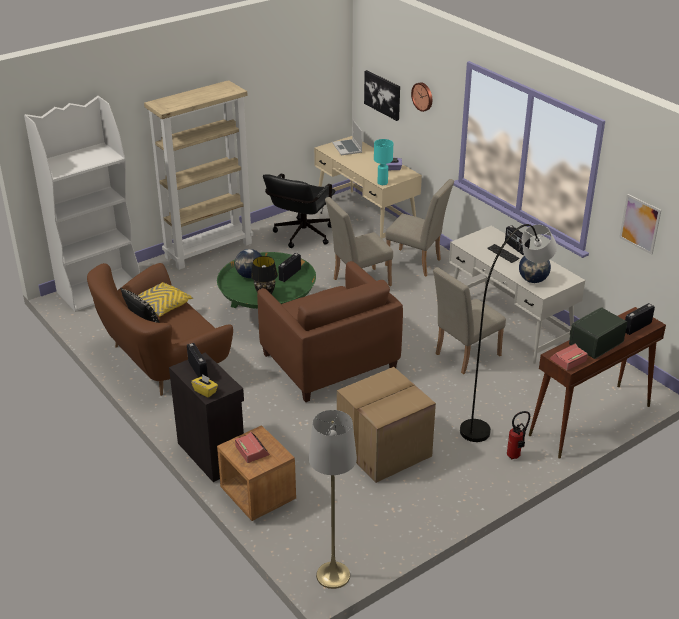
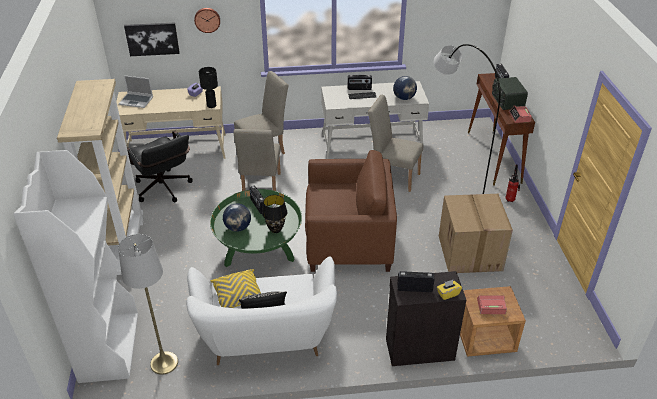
camera: 60 degrees left, 5 degrees up
brown sofa [87,263,233,396] -> white sofa [186,256,337,365]
grey floor lamp [309,410,357,589] -> grey floor lamp moved to [118,234,178,375]
turquoise table lamp [374,139,393,185] -> black table lamp [199,67,218,108]
beige chair [433,267,506,374] -> beige chair turned 120 degrees clockwise [368,95,424,192]
picture [619,194,661,255] -> none

